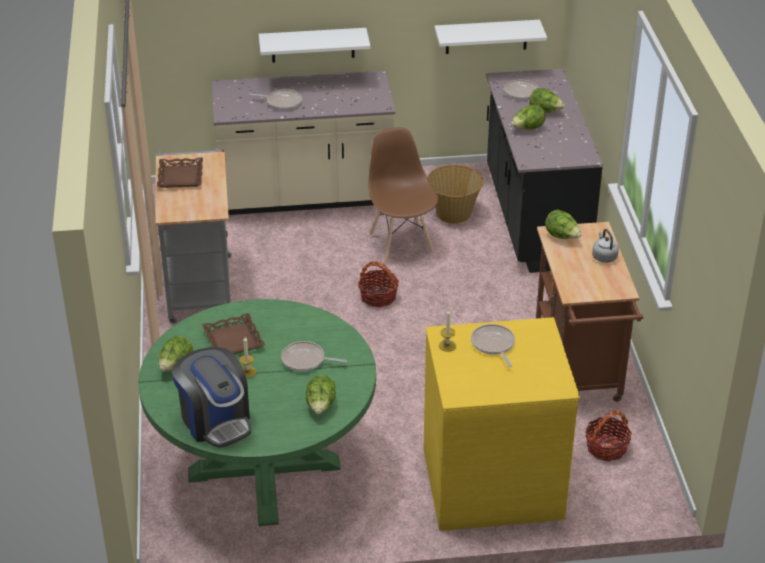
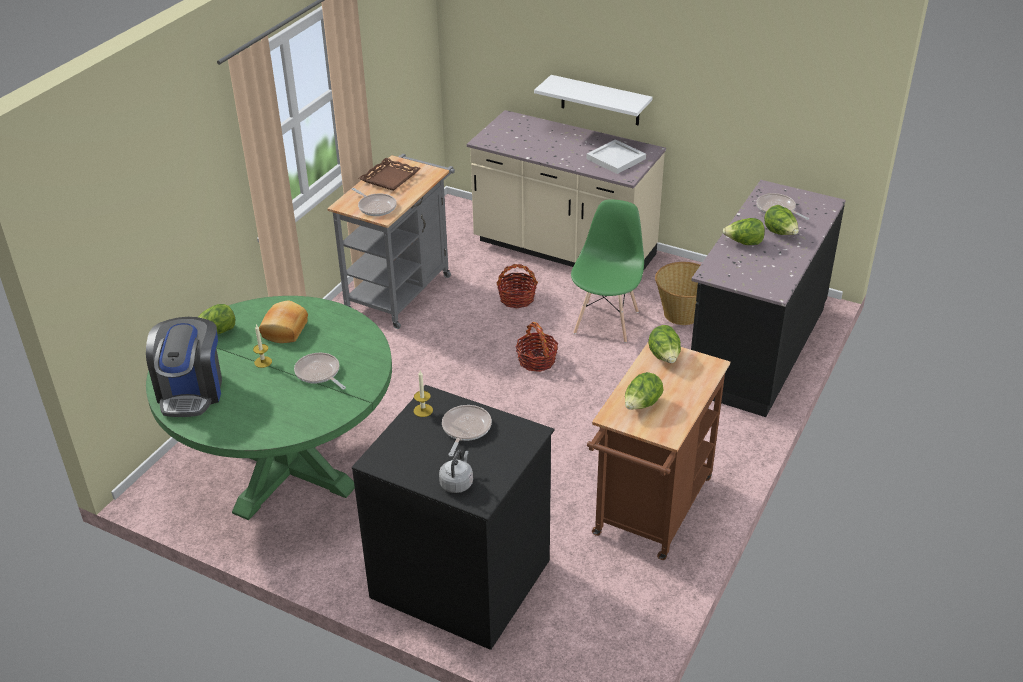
camera: 35 degrees right, 0 degrees up
brown tray [202,313,265,354] -> bread [259,301,308,343]
frying pan [249,89,302,110] -> frying pan moved to [351,188,397,216]
lettuce [306,375,336,414] -> lettuce moved to [625,372,664,410]
brown chair [368,127,438,263] -> green chair [571,199,644,343]
yellow dresser [423,317,580,531] -> black dresser [352,385,554,650]
white shelf [434,20,547,54] -> none
basket [585,410,632,461] -> basket moved to [496,264,538,308]
grey kettle [592,229,619,263] -> grey kettle moved to [439,449,473,493]
none -> white tray [586,139,646,174]

